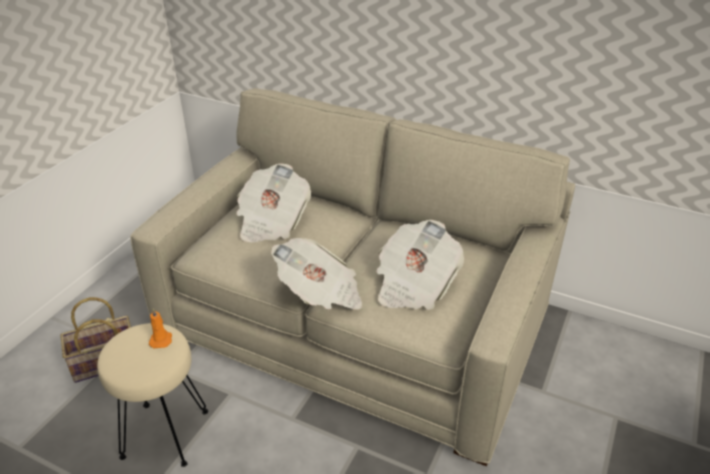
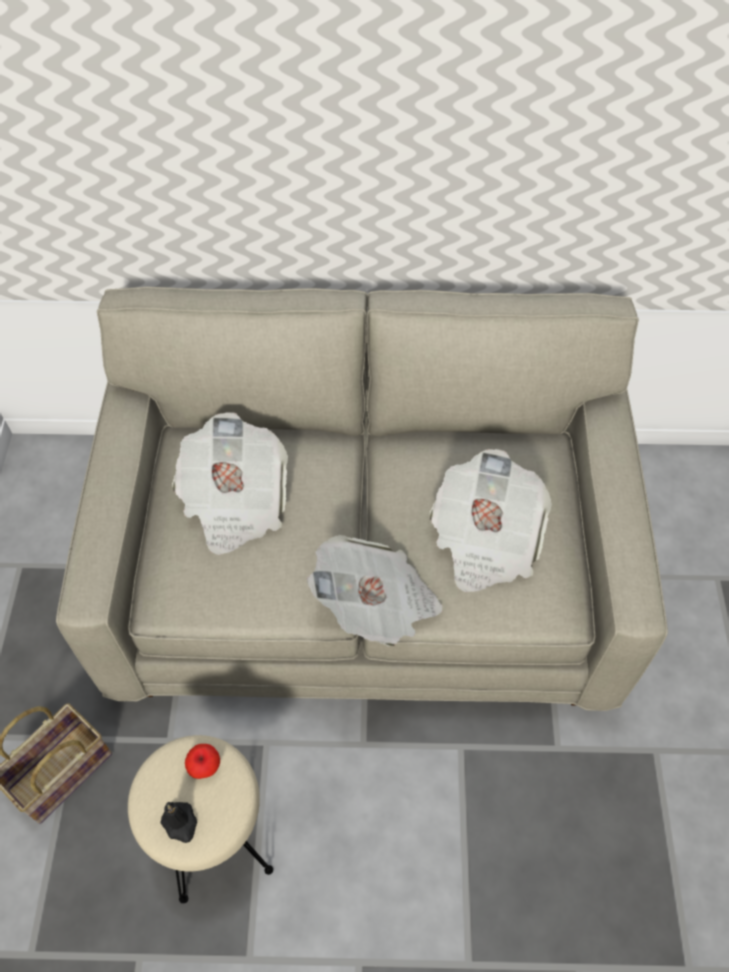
camera: 25 degrees left, 20 degrees up
orange candle [149,308,172,349] -> apple [185,744,220,779]
none -> black candle [160,802,197,843]

